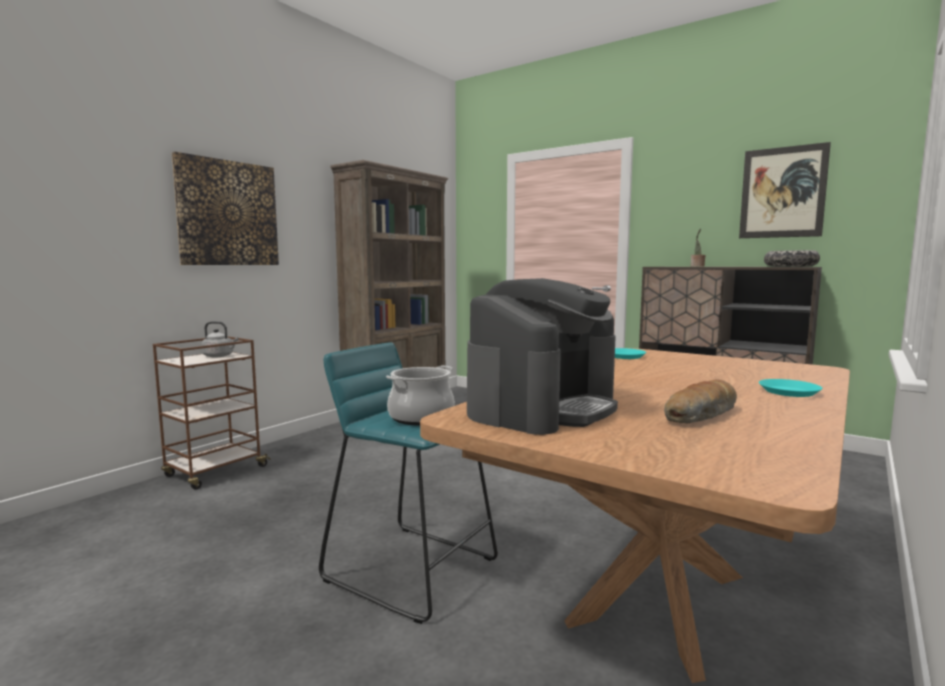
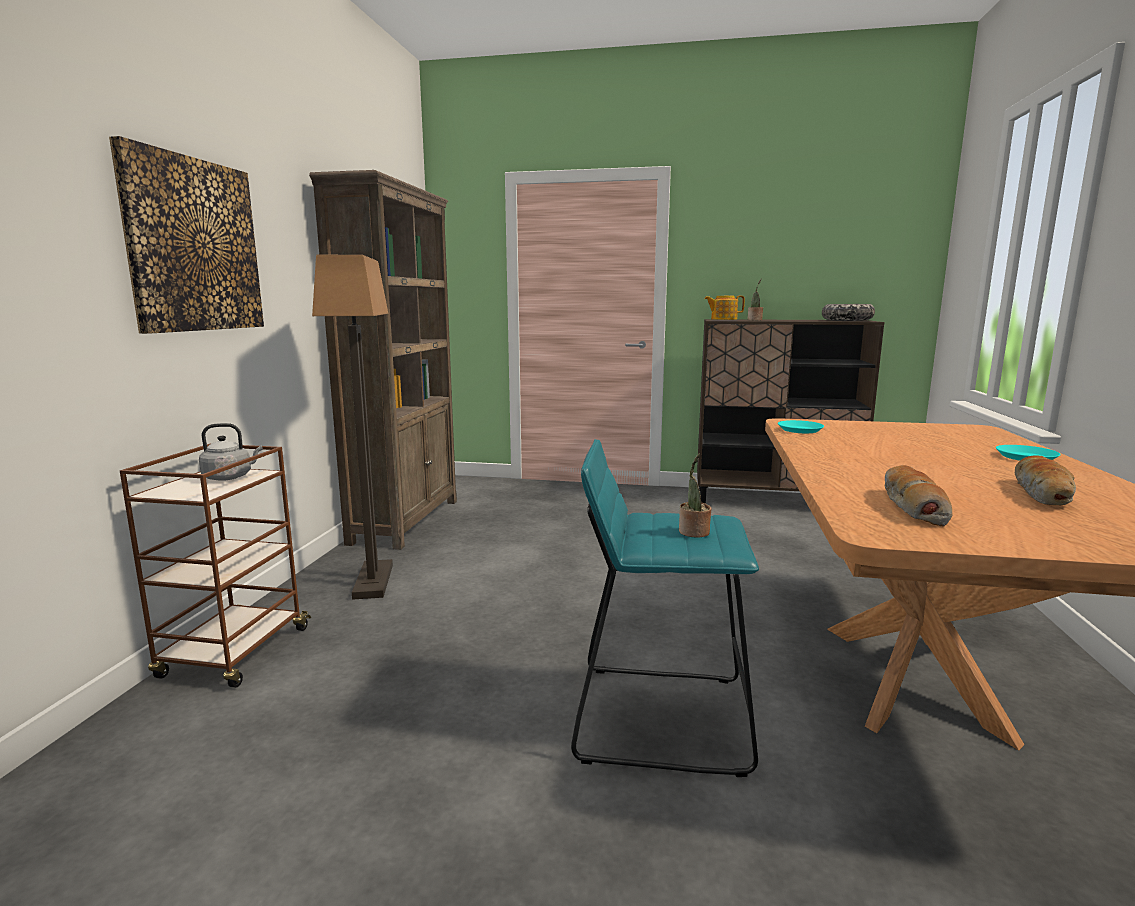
camera: 25 degrees left, 5 degrees up
cooking pot [386,366,455,425] -> potted plant [679,453,712,538]
coffee machine [467,278,618,435] -> bread [884,465,952,527]
picture [739,142,831,238] -> none
none -> floor lamp [312,254,393,600]
none -> teapot [704,296,745,320]

